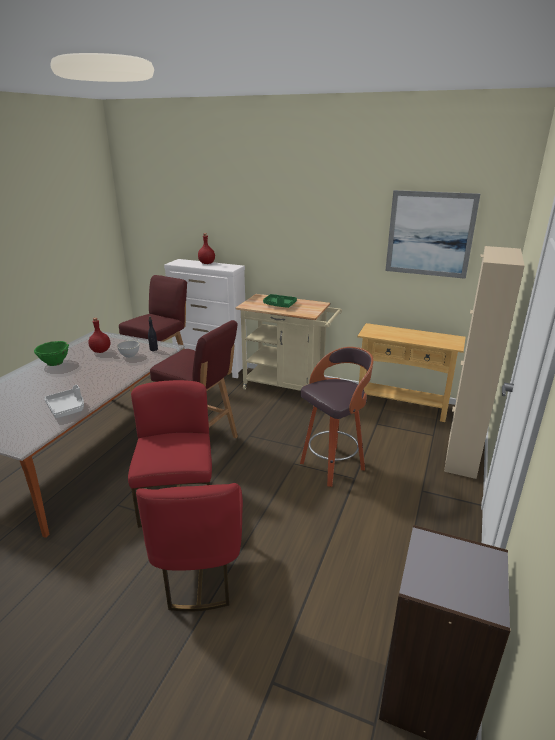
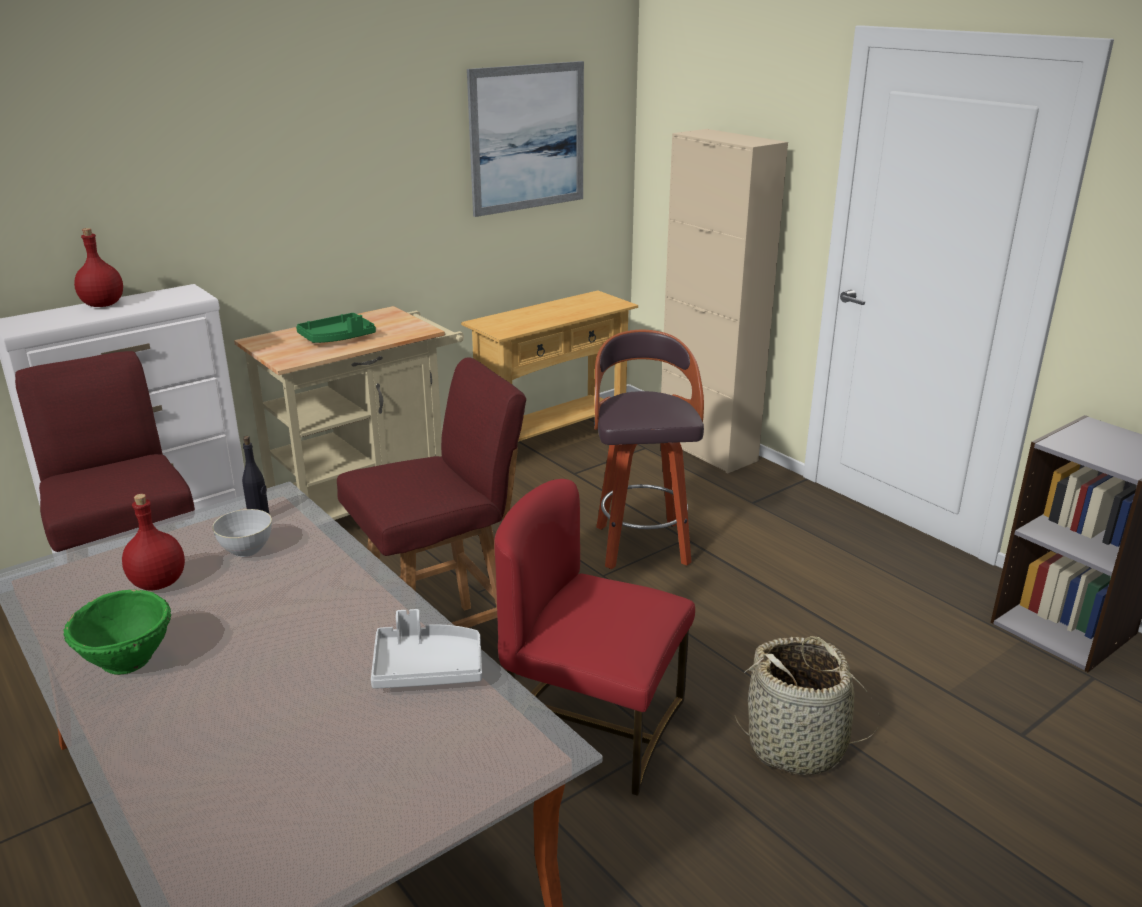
camera: 60 degrees left, 0 degrees up
red chair [136,483,243,612] -> basket [735,636,879,775]

